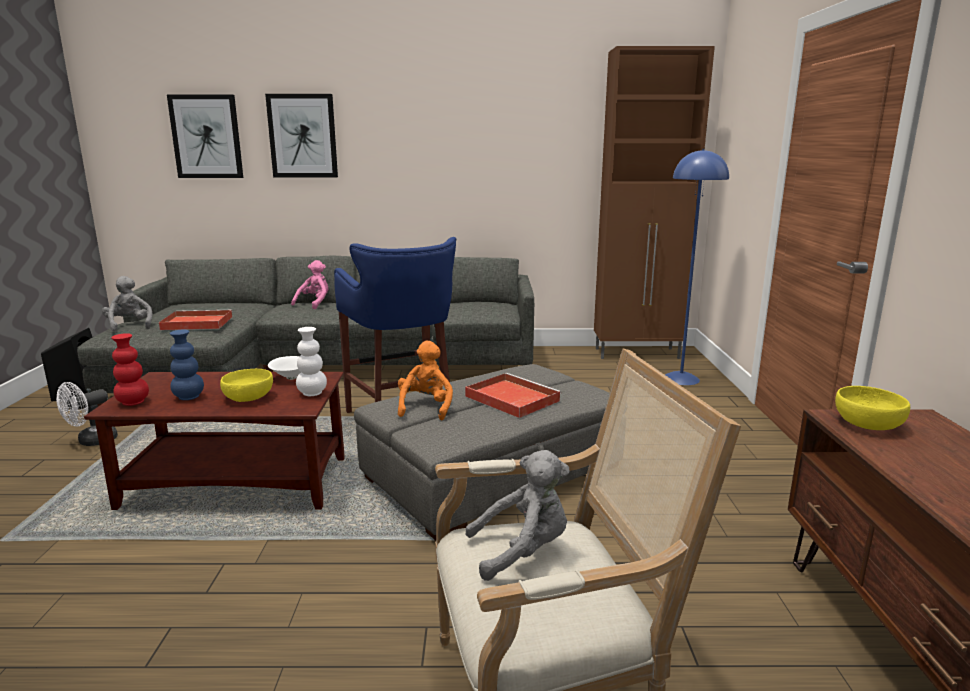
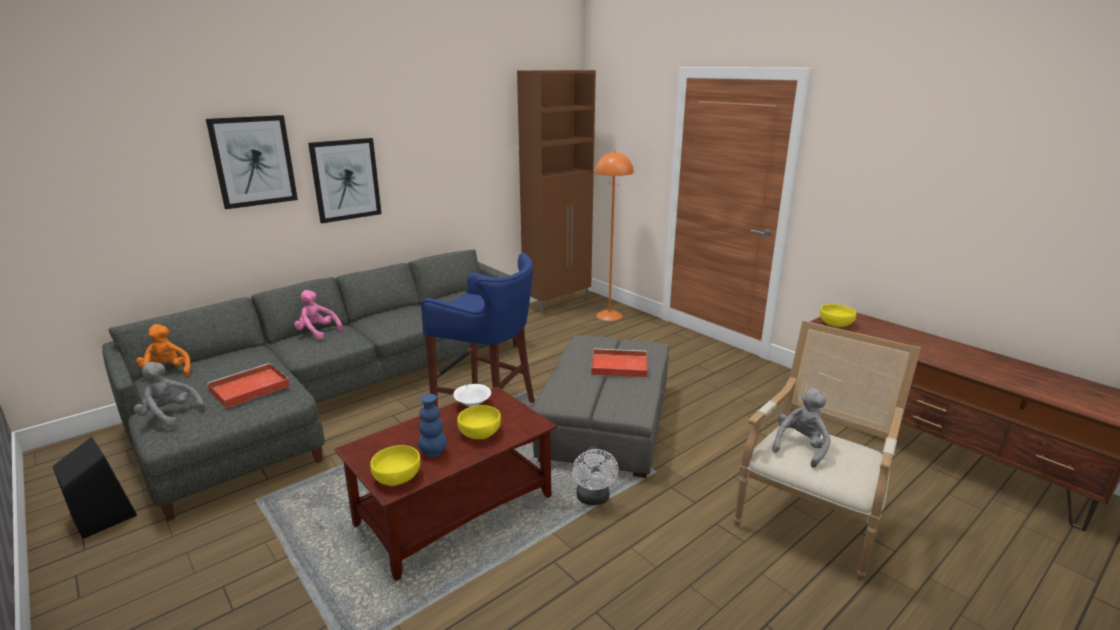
camera: 40 degrees left, 5 degrees up
white fan [56,382,118,446] -> white fan moved to [572,447,618,505]
red vase [111,333,149,406] -> yellow bowl [370,445,421,486]
picture [167,95,243,178] -> picture moved to [308,138,382,223]
pink plush toy [291,260,328,309] -> pink plush toy turned 45 degrees counterclockwise [294,290,343,340]
white vase [296,327,327,396] -> none
orange plush toy [398,340,453,420] -> orange plush toy moved to [136,324,190,384]
blue floor lamp [665,149,729,385] -> orange floor lamp [595,151,634,321]

